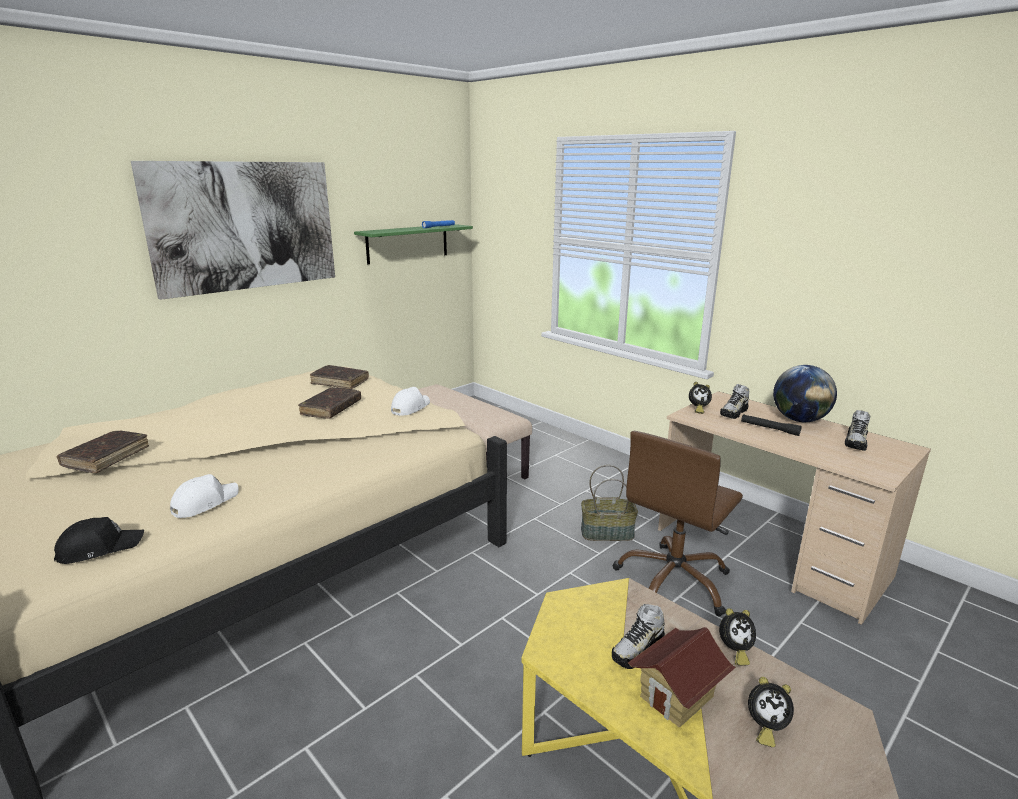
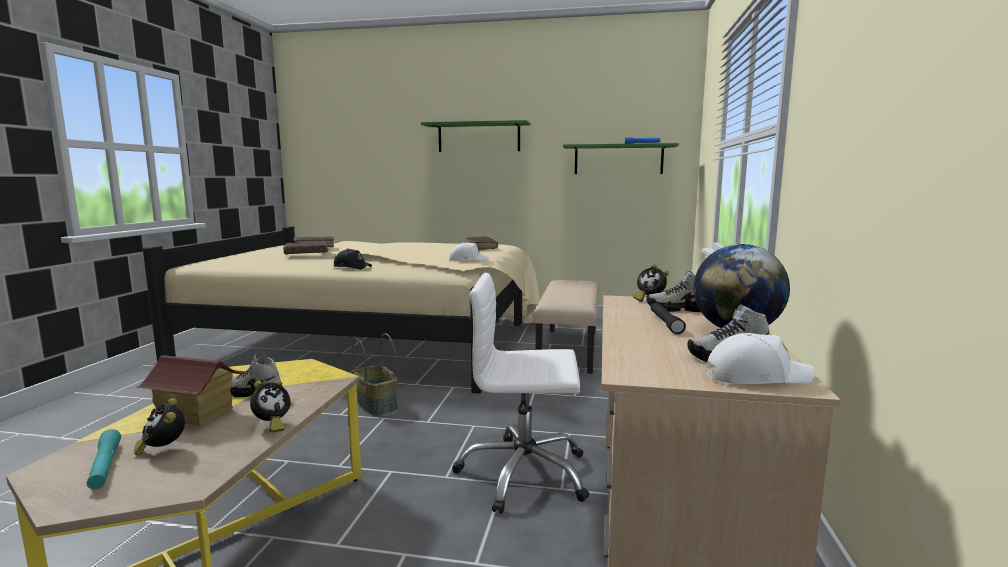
camera: 55 degrees right, 10 degrees down
black cap [54,517,144,564] -> black cap moved to [334,249,372,269]
picture [131,161,335,300] -> green shelf [421,120,530,152]
white cap [170,474,239,518] -> white cap moved to [706,333,815,384]
brown book [298,387,361,419] -> brown book moved to [283,241,329,255]
basket [581,465,638,541] -> basket moved to [352,333,398,416]
brown office chair [613,431,743,617] -> white office chair [452,273,590,514]
alarm clock [719,608,756,665] -> alarm clock turned 90 degrees counterclockwise [250,380,291,432]
none -> turquoise flashlight [87,429,121,489]

